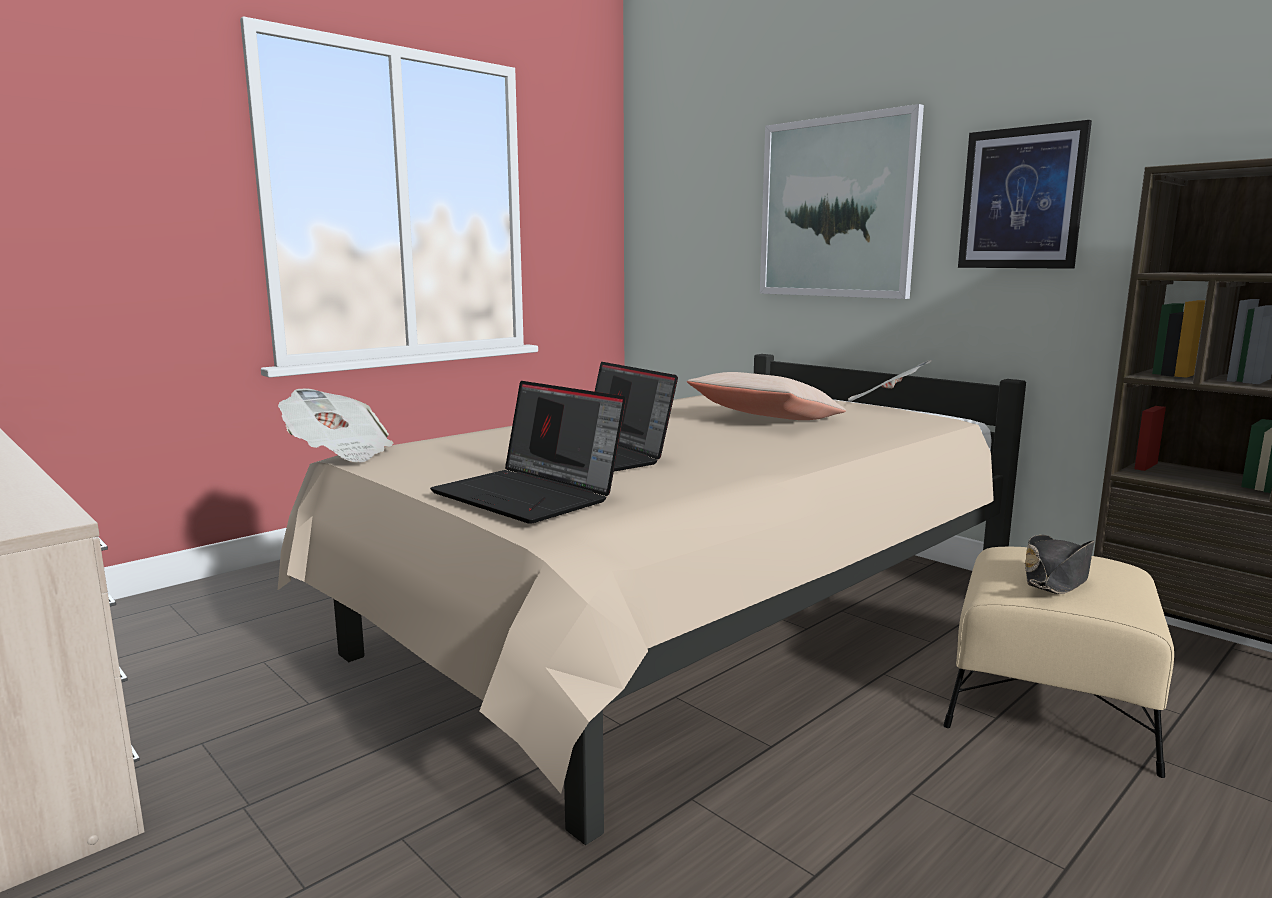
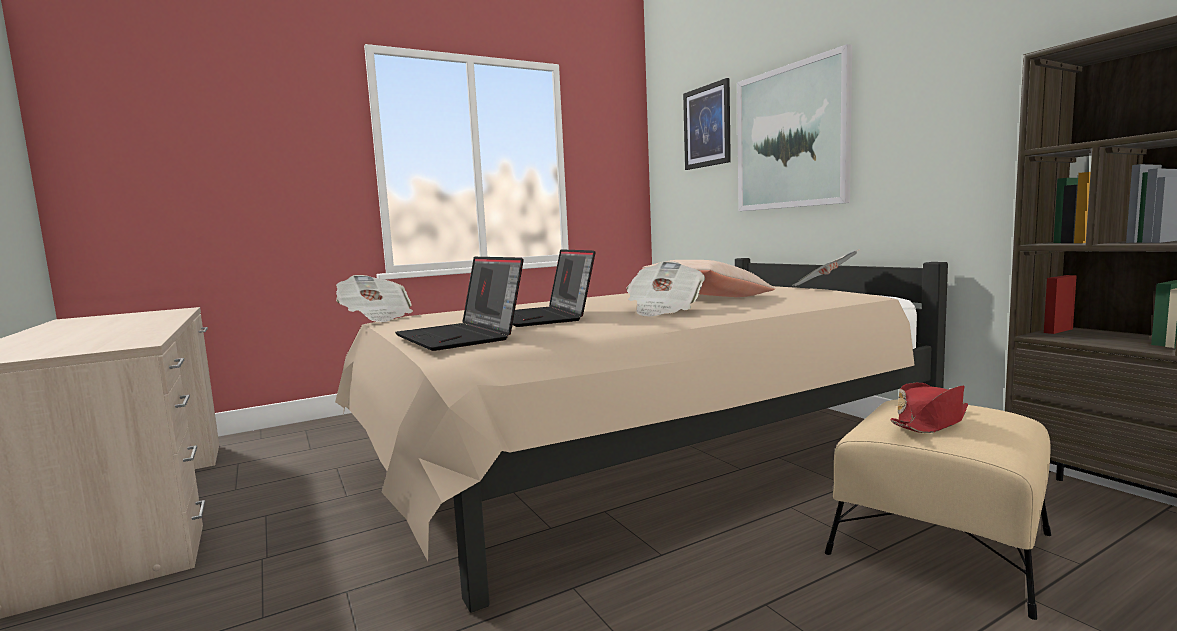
camera: 15 degrees right, 5 degrees down
picture [958,120,1092,269] -> picture moved to [683,78,731,170]
black hat [1025,535,1095,594] -> red hat [890,382,968,433]
none -> newspaper [626,261,706,316]

